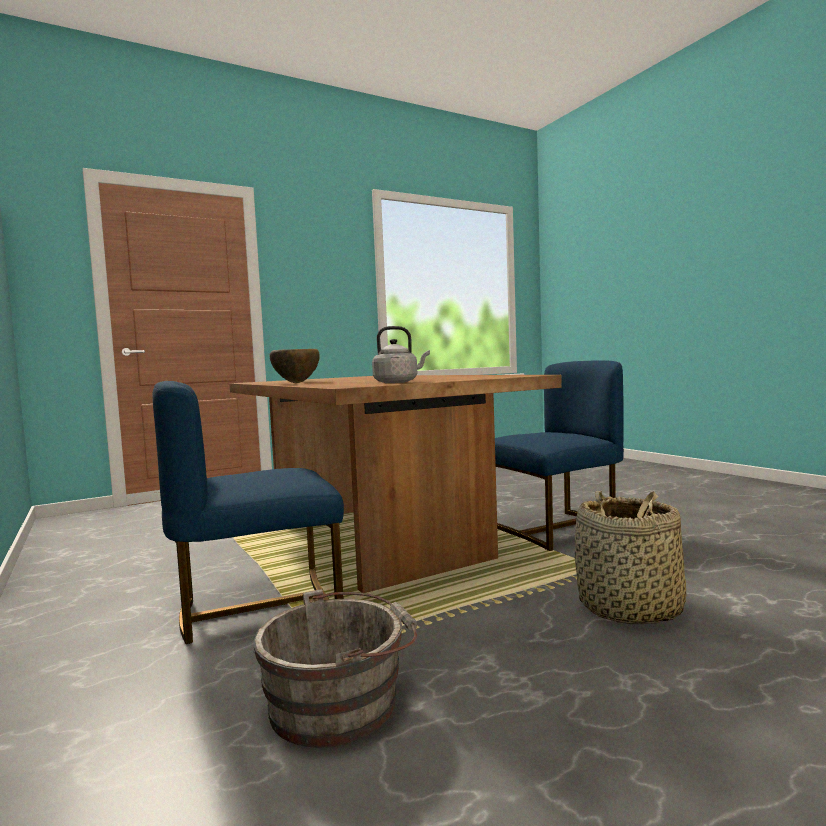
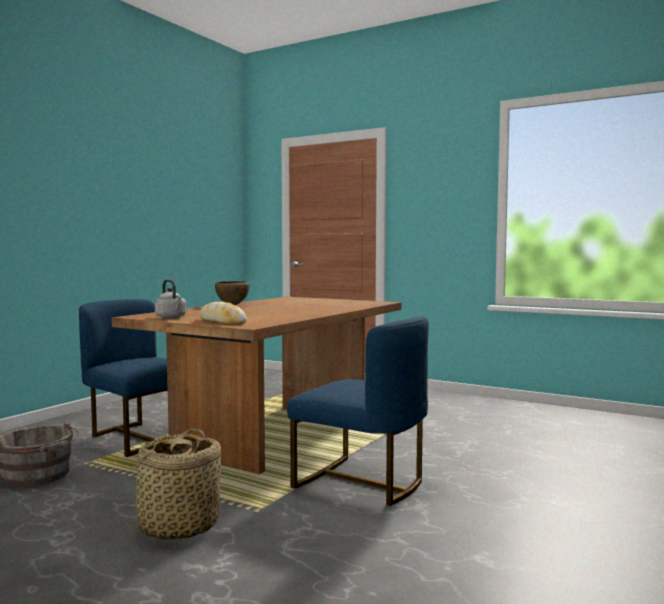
camera: 60 degrees right, 0 degrees up
none -> bread [199,302,247,324]

